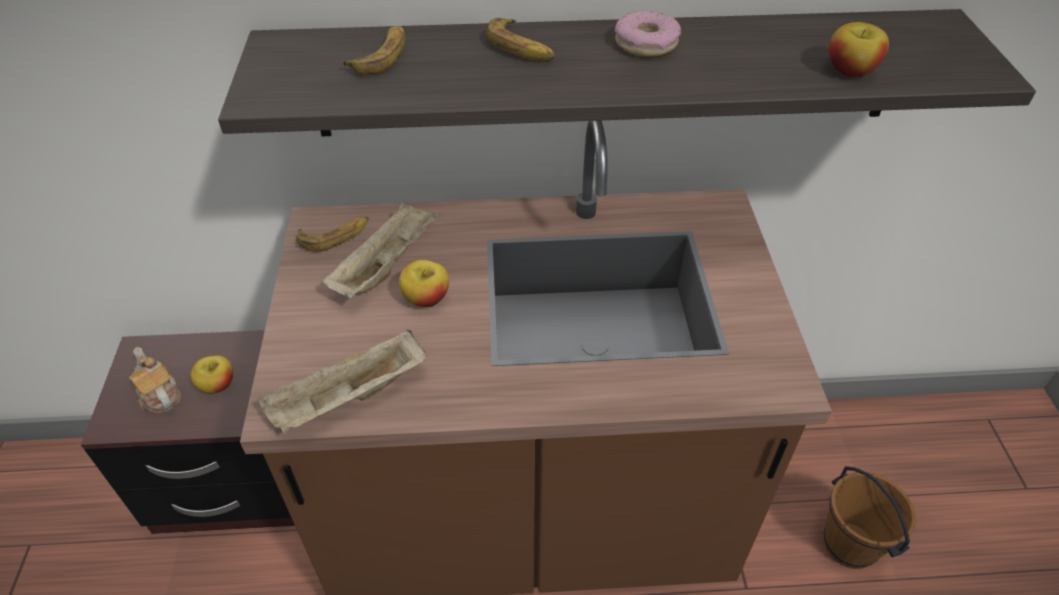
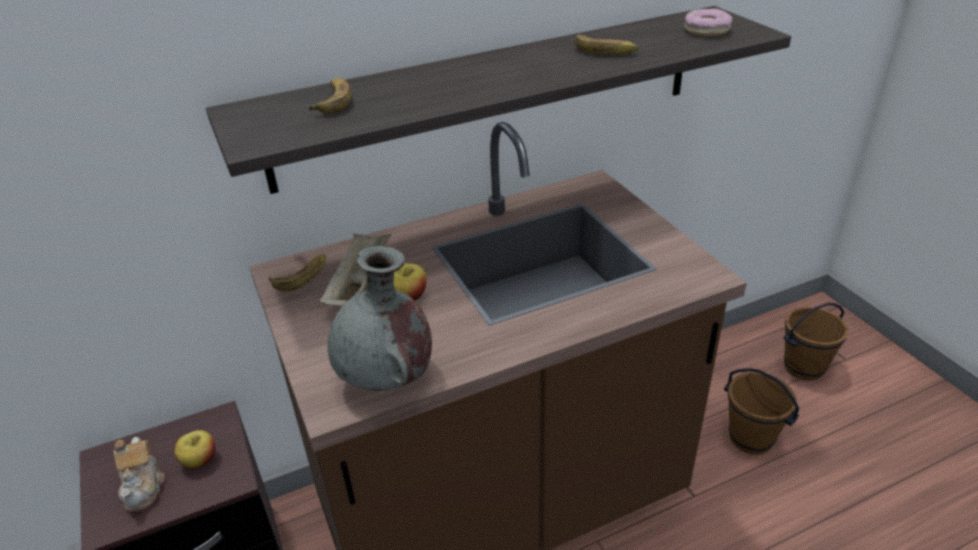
camera: 20 degrees left, 10 degrees down
teapot [129,347,181,413] -> teapot turned 135 degrees counterclockwise [113,437,165,511]
beige tray [258,330,426,434] -> grey vase [327,246,432,391]
banana [486,18,555,61] -> banana moved to [575,35,639,54]
donut [615,10,681,57] -> donut moved to [684,9,732,36]
apple [829,22,889,77] -> none
none -> brown bucket [784,303,849,380]

